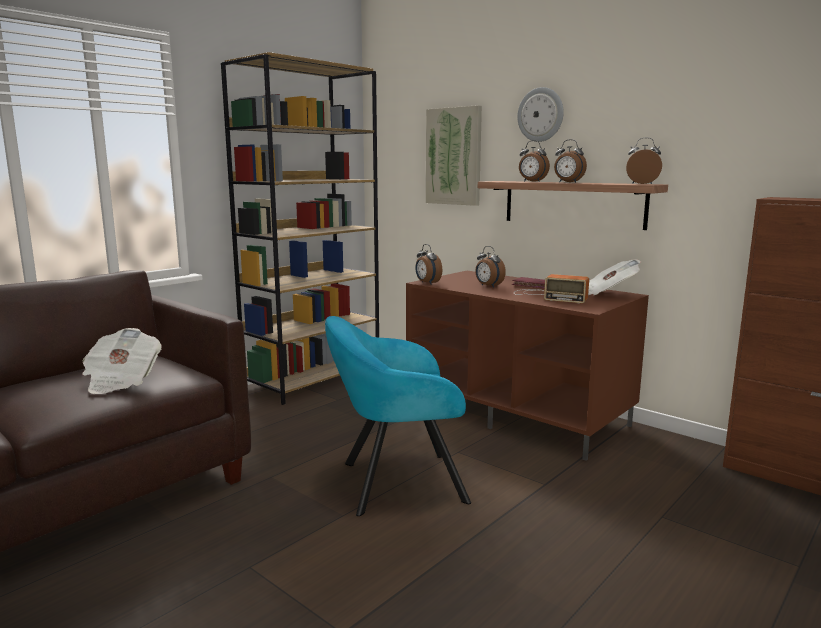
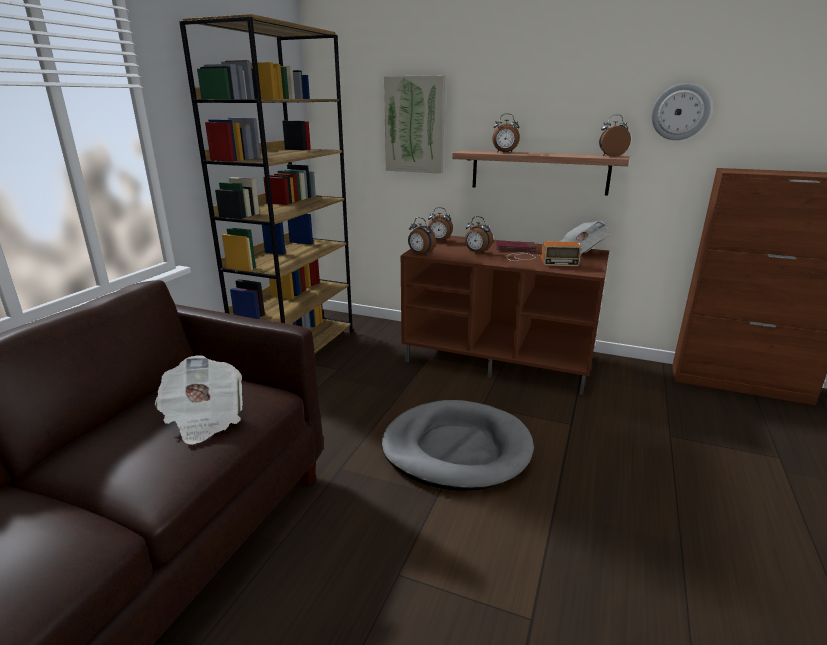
camera: 20 degrees left, 10 degrees up
turquoise armchair [325,316,471,516] -> grey dog bed [382,400,534,491]
wall clock [517,87,564,142] -> wall clock moved to [652,83,711,140]
alarm clock [554,139,587,183] -> alarm clock moved to [428,207,453,242]

